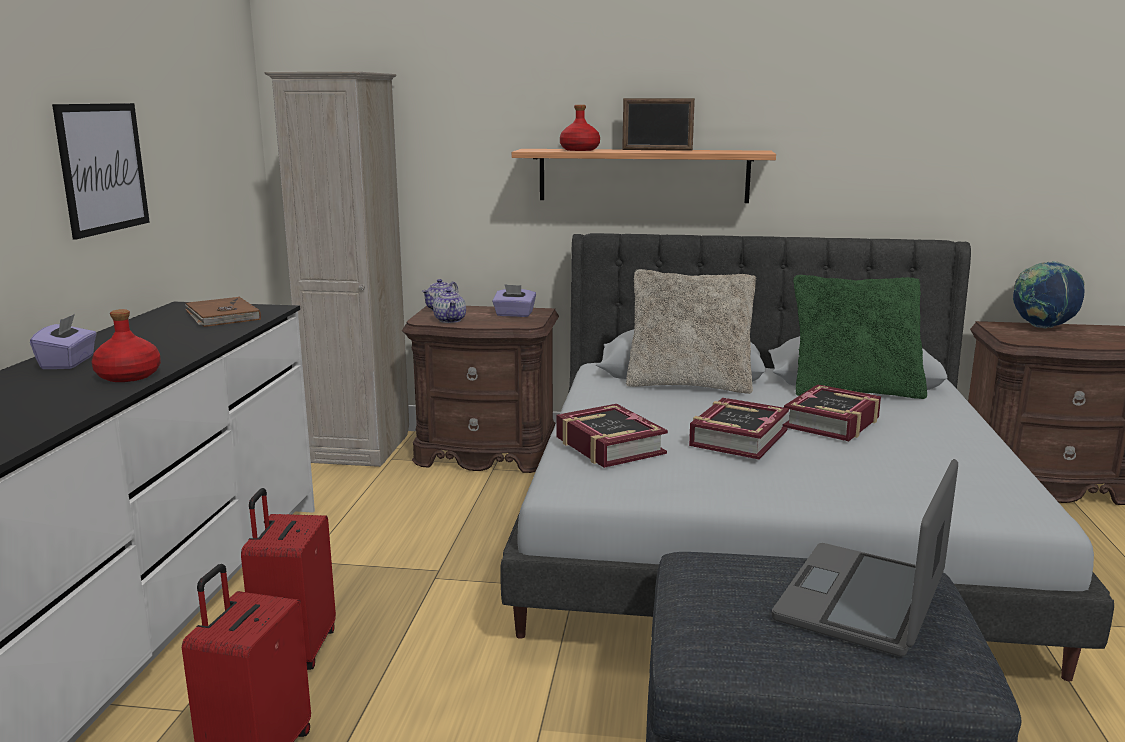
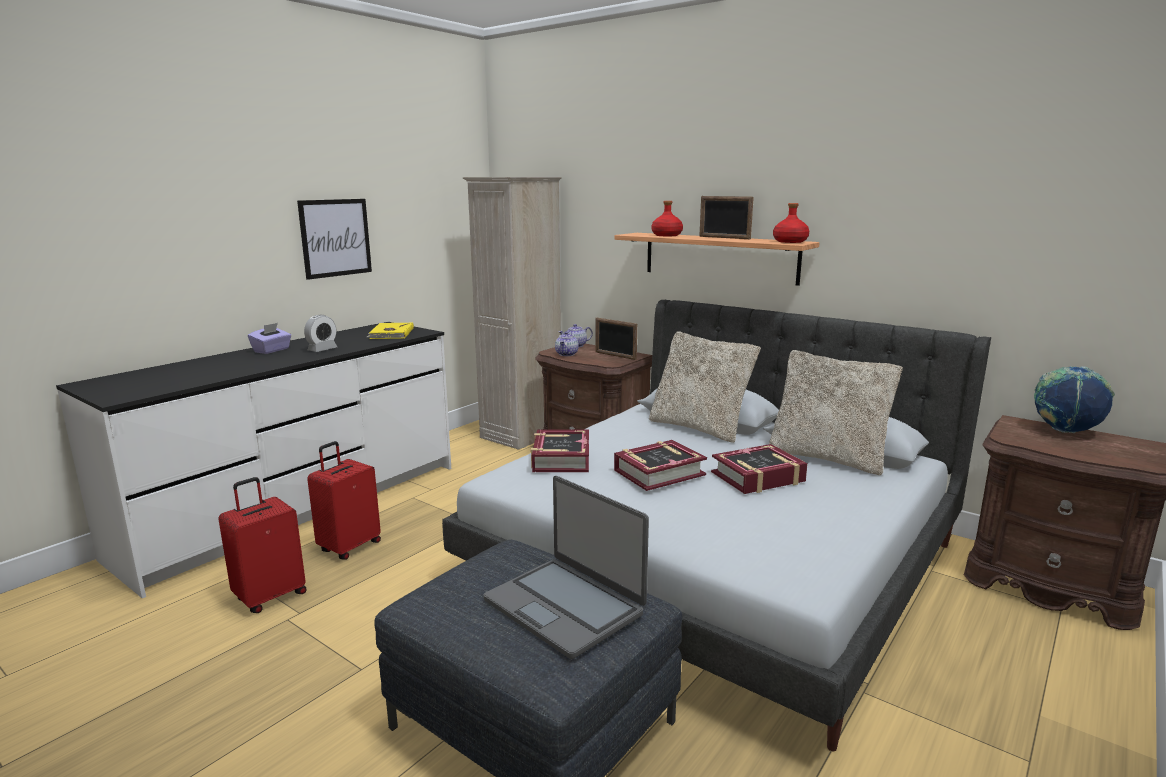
camera: 30 degrees right, 0 degrees up
red bottle [92,309,161,382] -> red bottle moved to [773,203,809,243]
brown book [185,297,261,327] -> yellow book [367,322,414,339]
purple tissue box [492,284,536,317] -> picture frame [596,318,637,360]
laptop [771,459,958,657] -> laptop turned 105 degrees counterclockwise [484,476,649,659]
green pillow [793,275,927,399] -> beige pillow [769,350,903,475]
none -> alarm clock [304,315,337,352]

